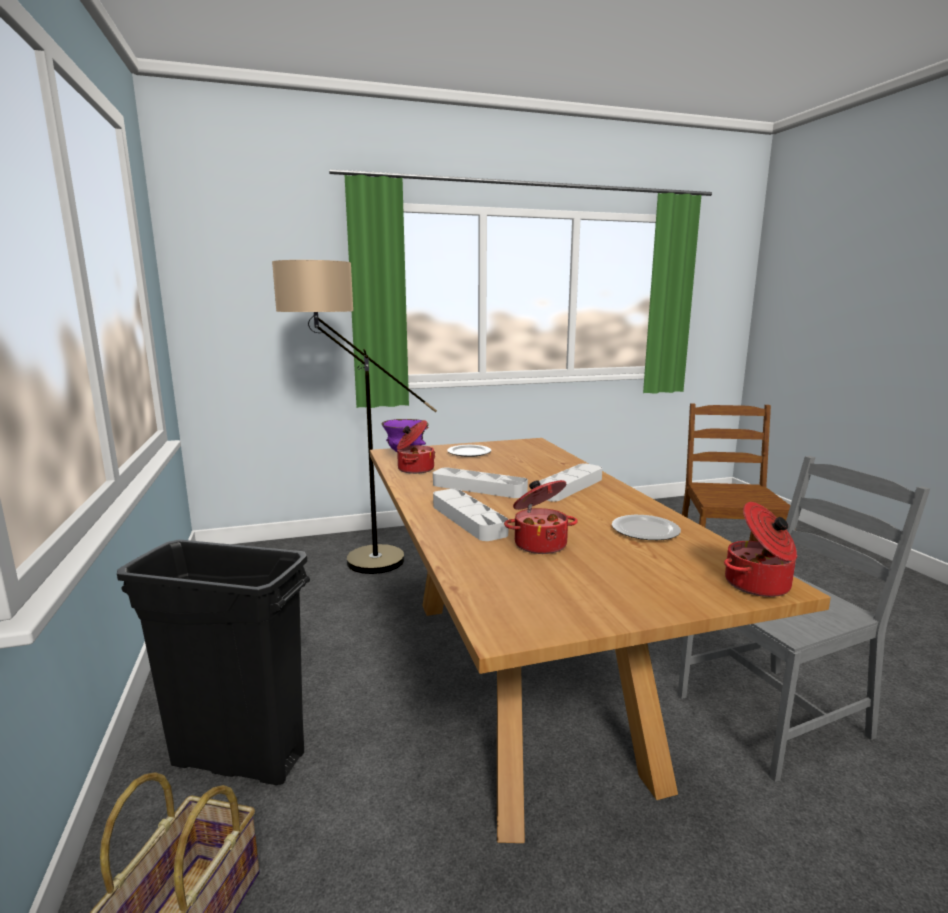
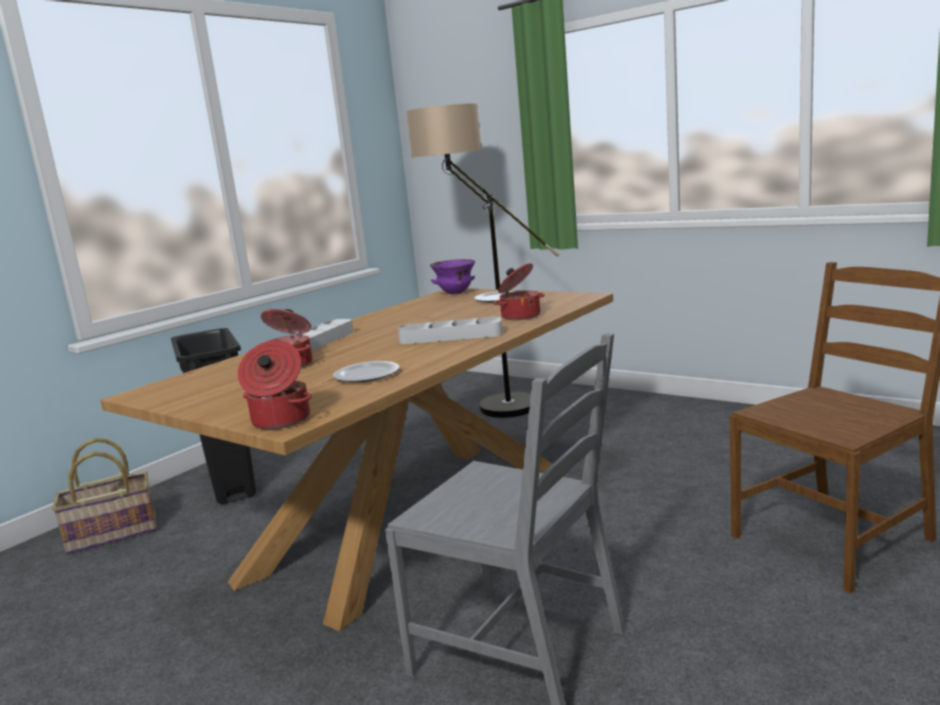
camera: 55 degrees right, 0 degrees up
cooking pot [397,420,436,474] -> cooking pot moved to [493,263,545,320]
grey tray [433,468,528,498] -> none

